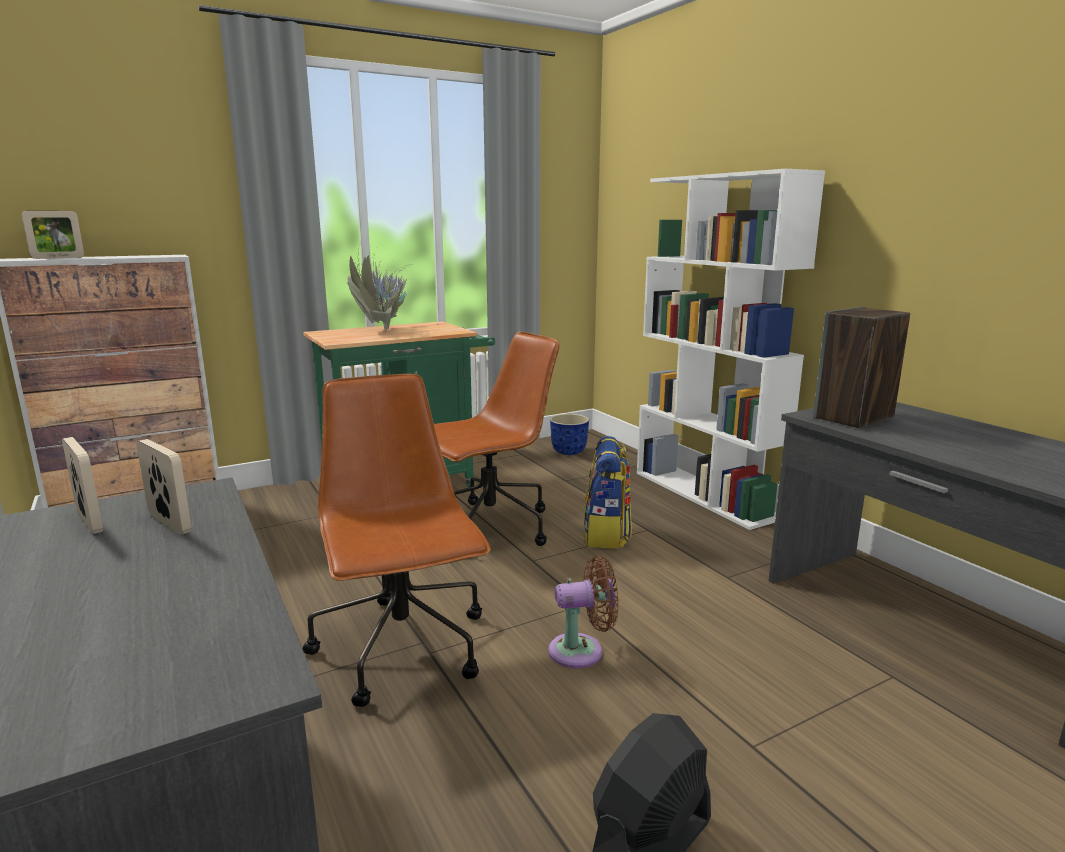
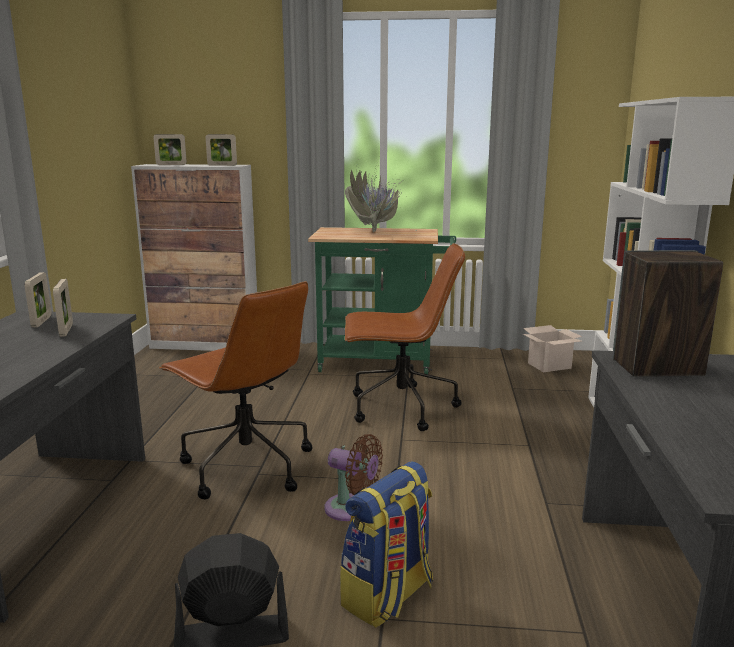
camera: 35 degrees right, 0 degrees up
brown office chair [302,374,491,707] -> brown office chair turned 120 degrees clockwise [159,281,312,499]
planter [550,414,589,455] -> cardboard box [523,325,582,372]
backpack [584,436,632,549] -> backpack moved to [340,461,433,628]
none -> picture frame [206,134,237,166]

